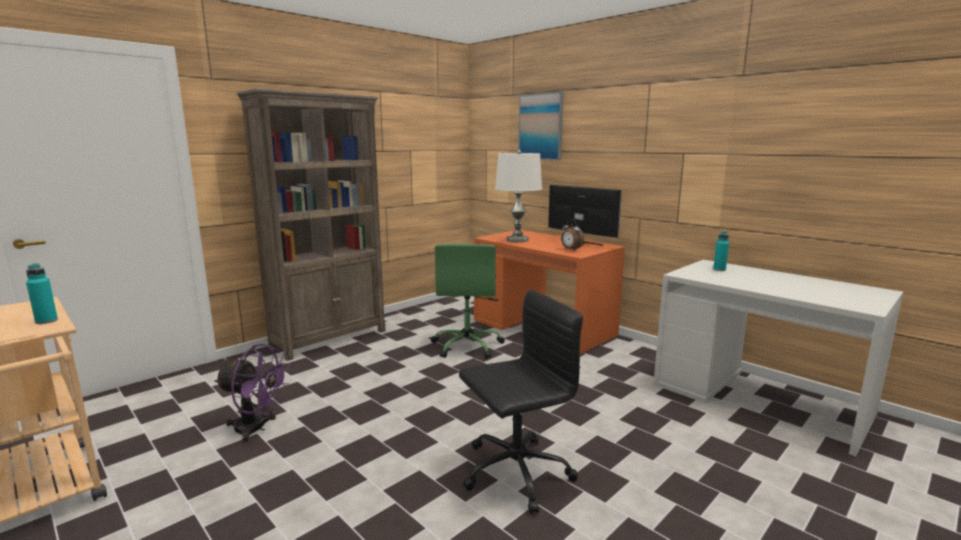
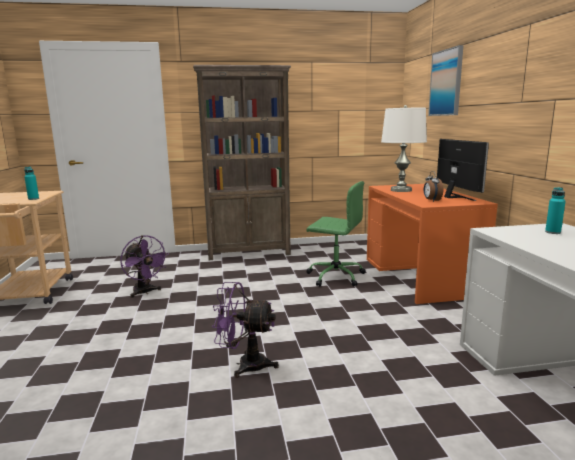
camera: 35 degrees right, 0 degrees up
green office chair [431,244,505,358] -> green office chair turned 105 degrees counterclockwise [306,181,366,287]
black office chair [459,290,583,514] -> purple fan [212,282,279,378]

